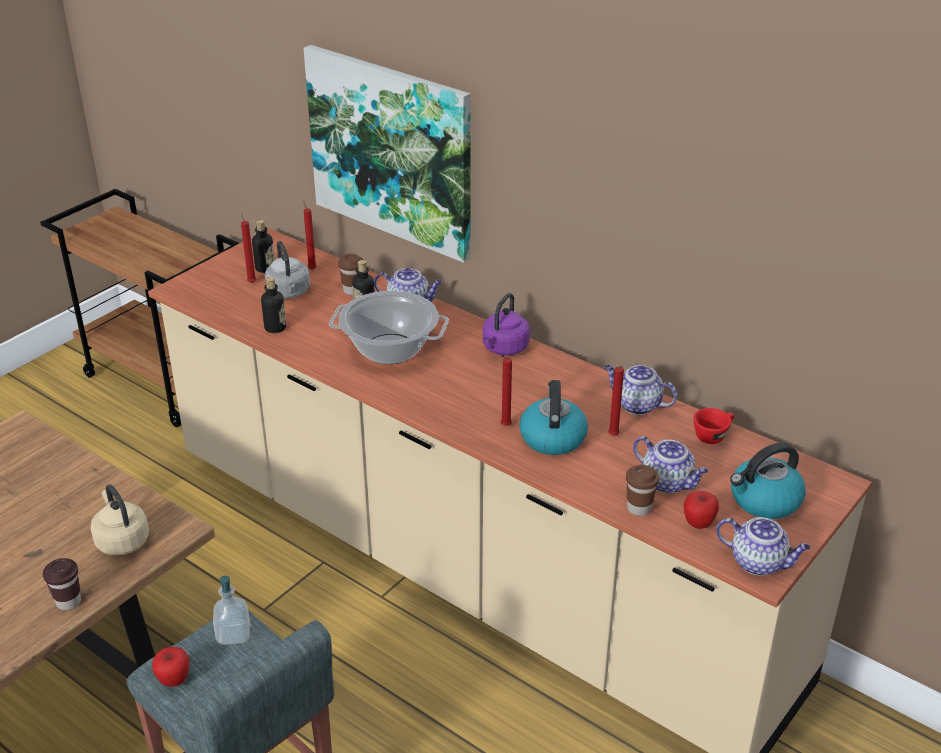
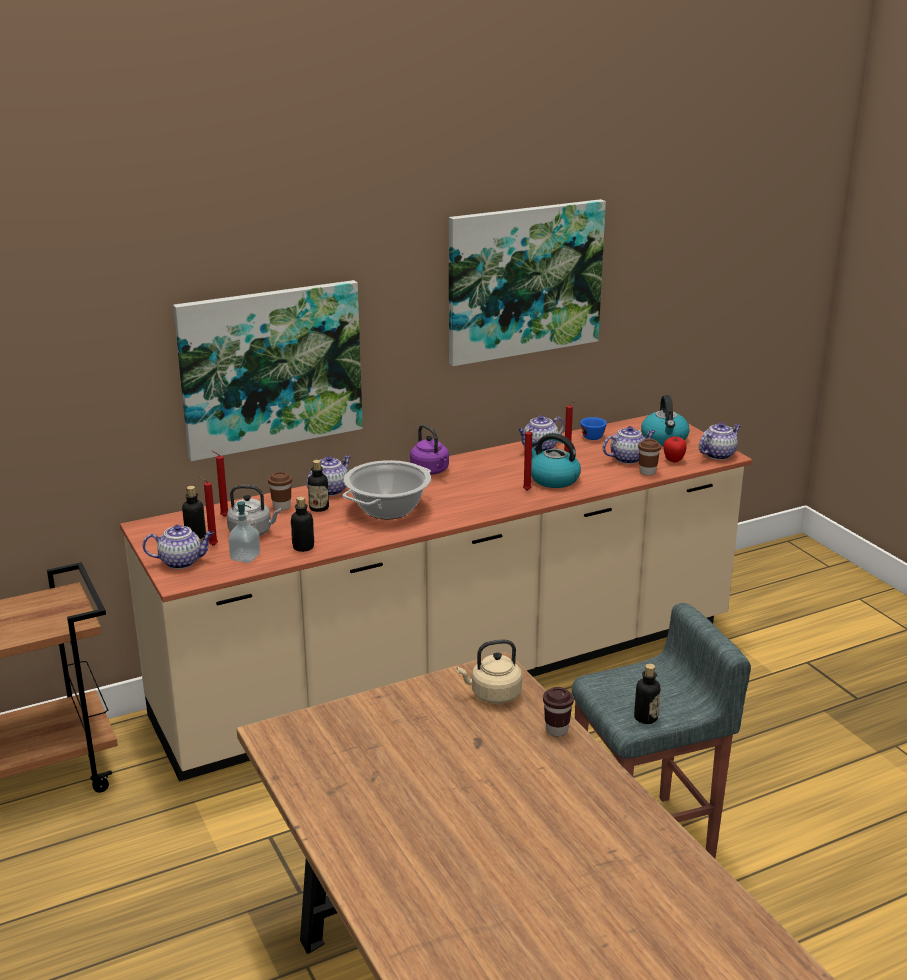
camera: 65 degrees left, 10 degrees down
apple [152,647,190,687] -> bottle [634,664,661,724]
soap dispenser [213,576,250,645] -> soap dispenser moved to [228,501,260,563]
red cup [693,408,734,444] -> blue cup [580,417,607,440]
none -> teapot [143,525,214,569]
none -> picture [449,199,606,366]

